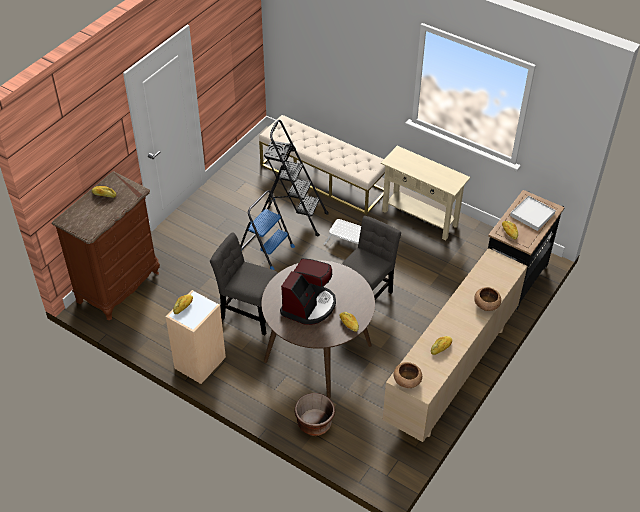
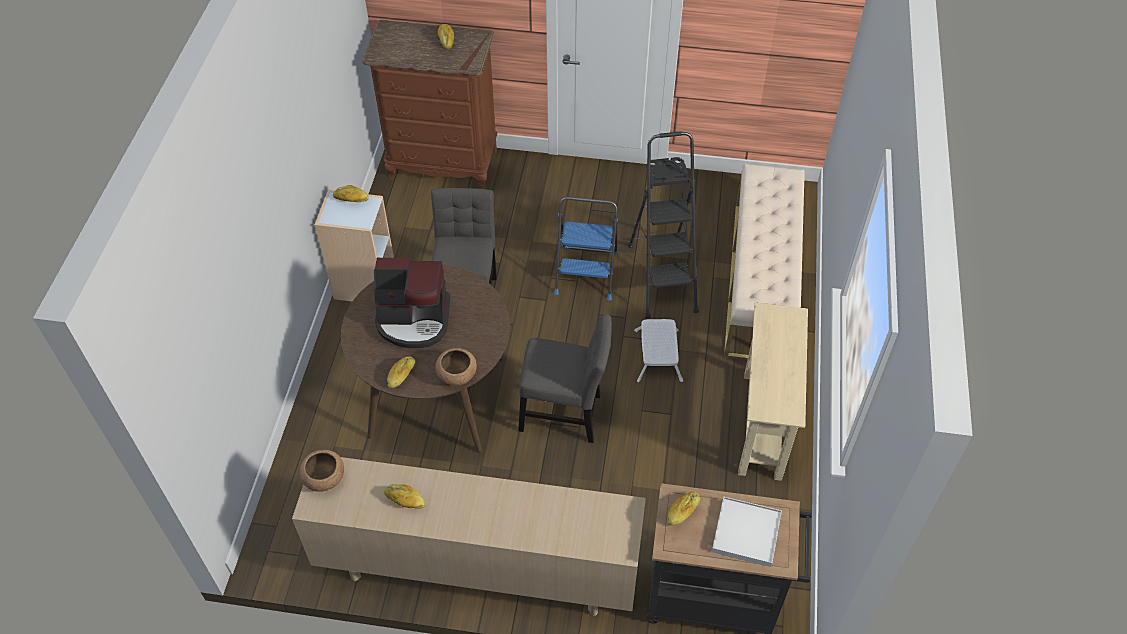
camera: 65 degrees right, 5 degrees up
brown planter [294,393,335,436] -> none
brown bowl [474,287,501,311] -> brown bowl moved to [435,348,477,385]

